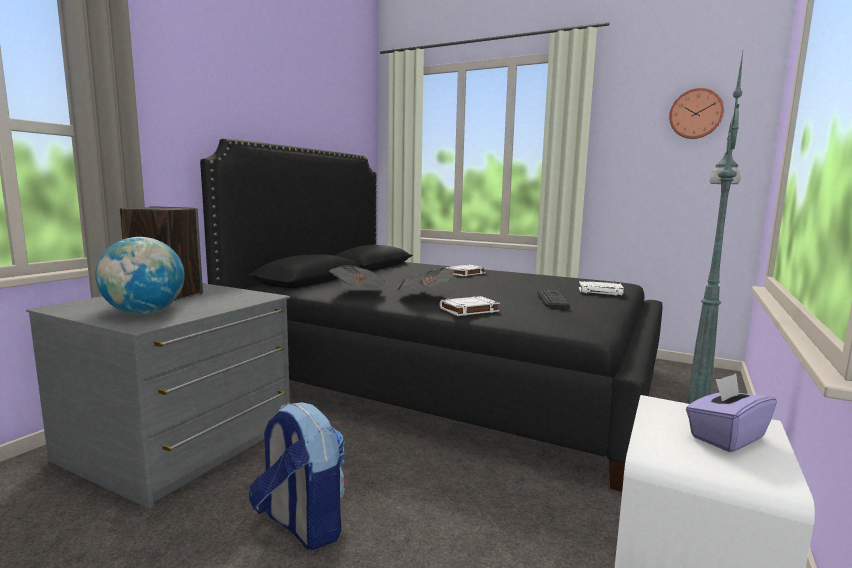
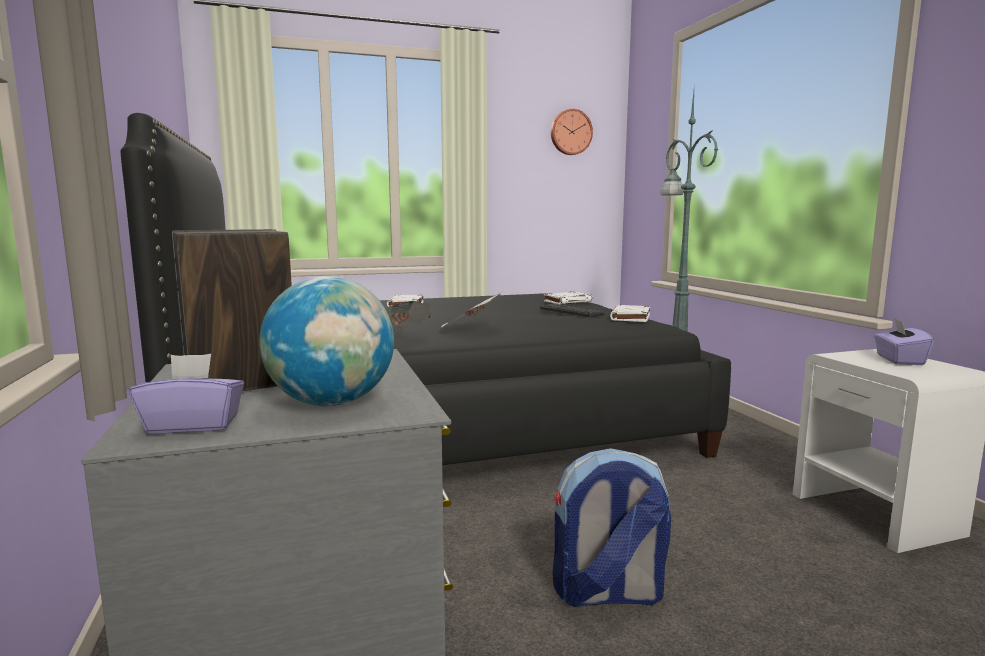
camera: 45 degrees left, 0 degrees up
white book [440,296,500,316] -> white book moved to [610,305,650,322]
none -> purple tissue box [129,354,244,434]

